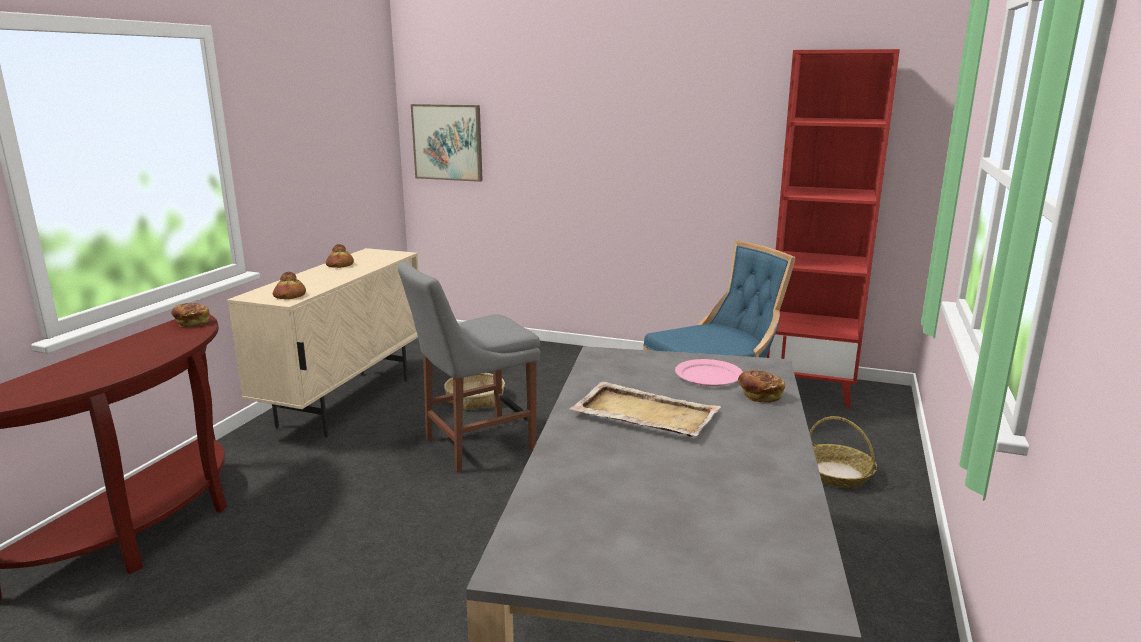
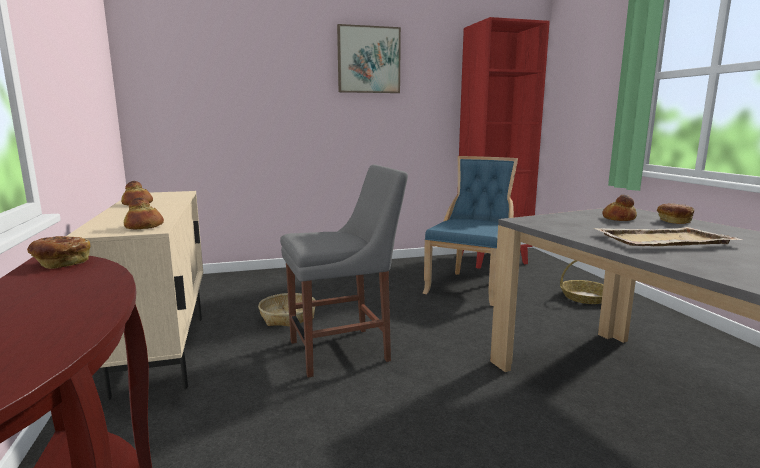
camera: 35 degrees left, 5 degrees down
grey chair [398,262,540,473] -> grey chair turned 135 degrees counterclockwise [280,165,408,378]
picture [411,104,483,182] -> picture moved to [337,24,401,93]
pink plate [675,359,743,386] -> bread [602,195,637,221]

